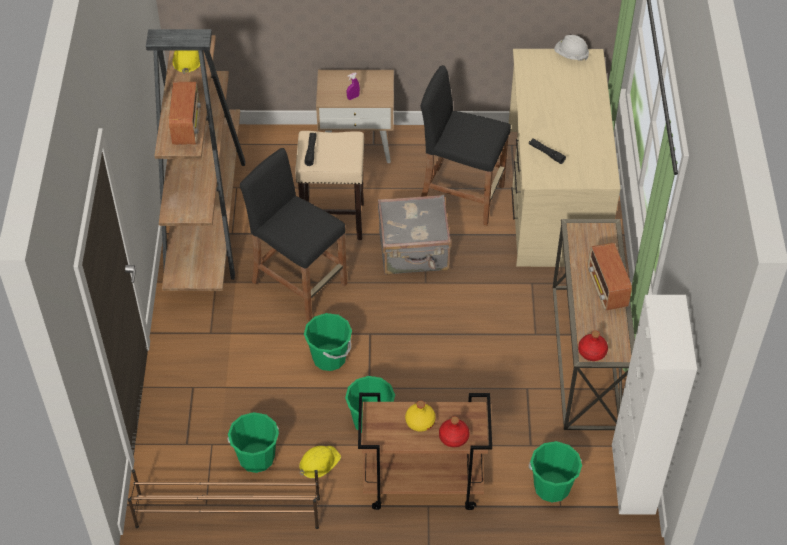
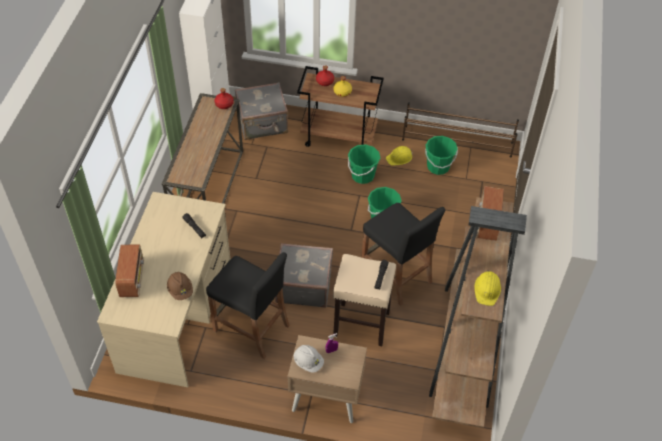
camera: 170 degrees left, 0 degrees up
green bucket [529,441,582,502] -> grey suitcase [235,82,288,140]
white hard hat [554,35,589,61] -> white hard hat moved to [294,345,324,373]
radio [588,243,632,311] -> radio moved to [115,245,144,297]
none -> brown hard hat [167,272,193,300]

